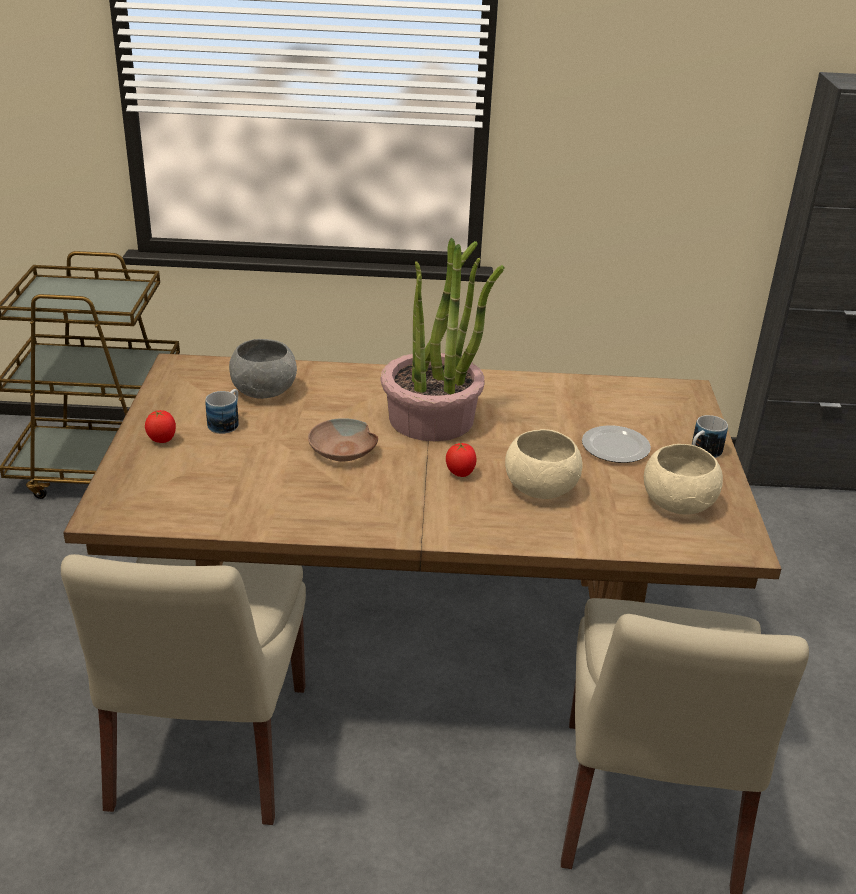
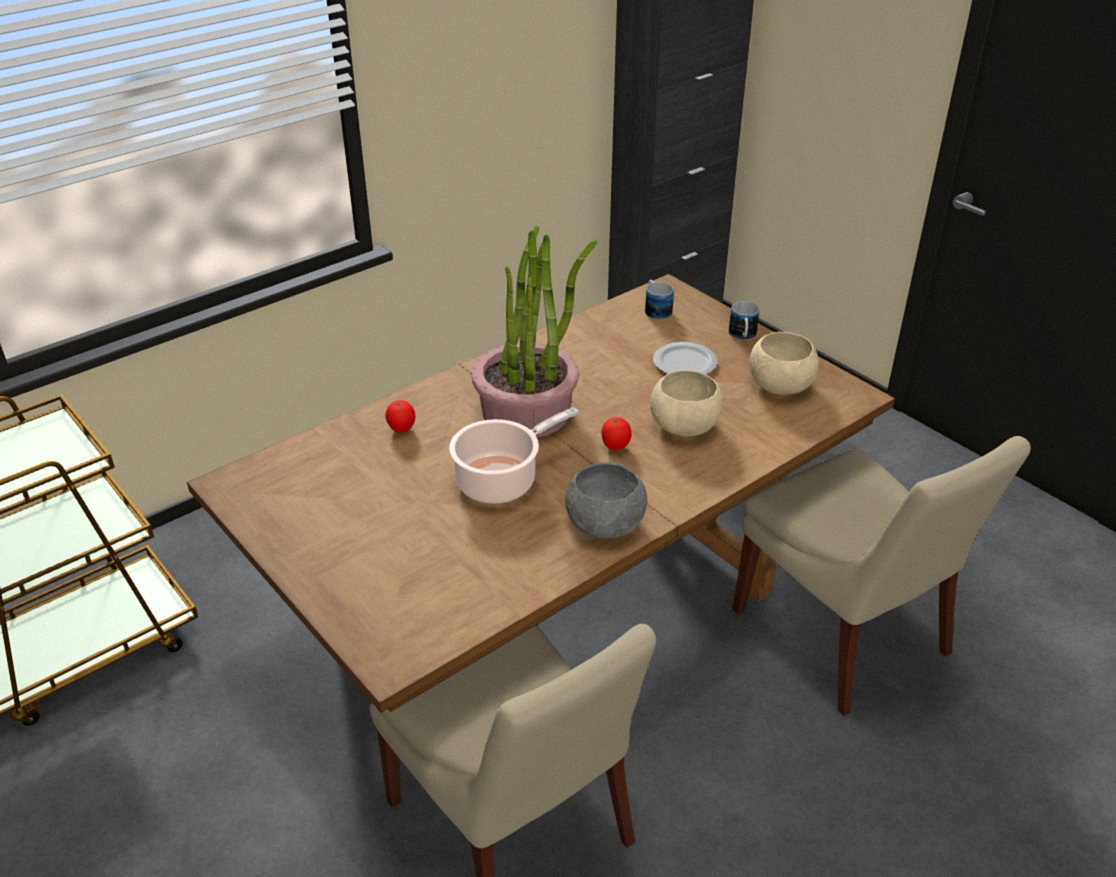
camera: 40 degrees left, 5 degrees up
tomato [145,410,176,443] -> tomato moved to [386,400,415,433]
mug [205,389,239,434] -> mug moved to [645,280,674,320]
grey bowl [229,339,297,399] -> grey bowl moved to [565,462,647,539]
brown bowl [308,418,378,461] -> cooking pot [449,407,579,503]

